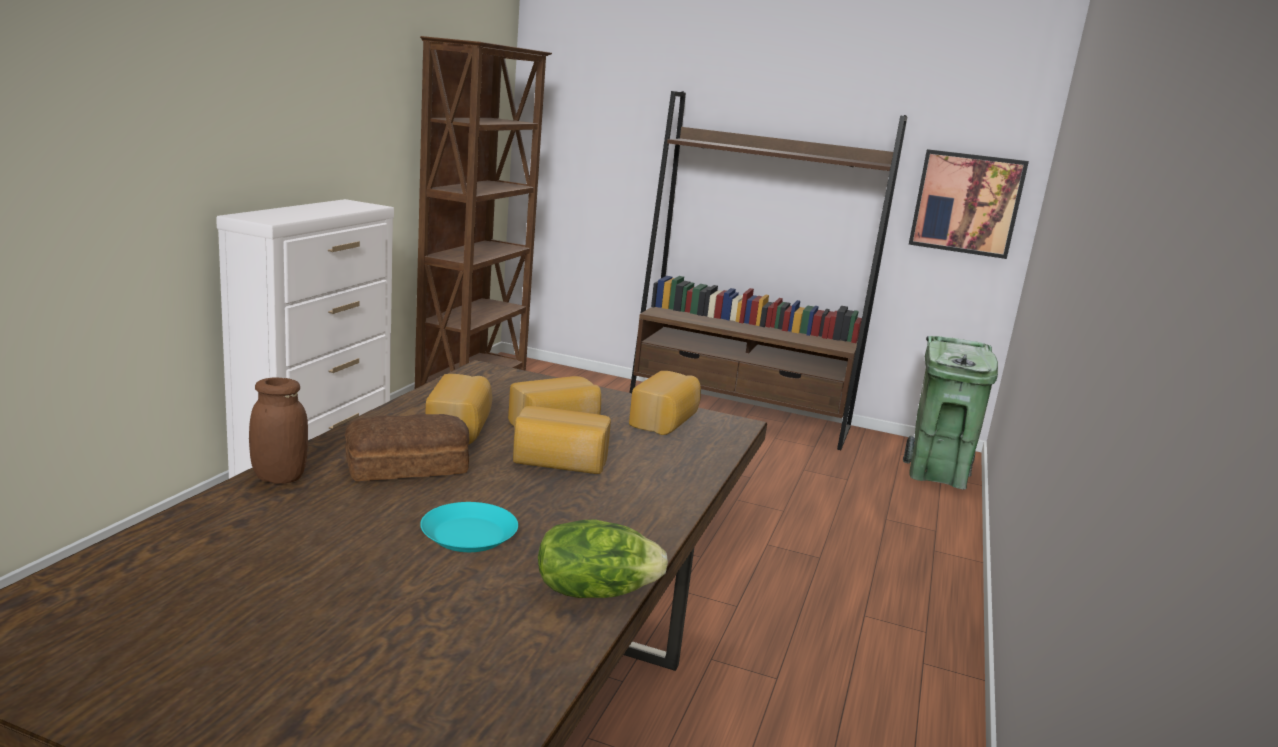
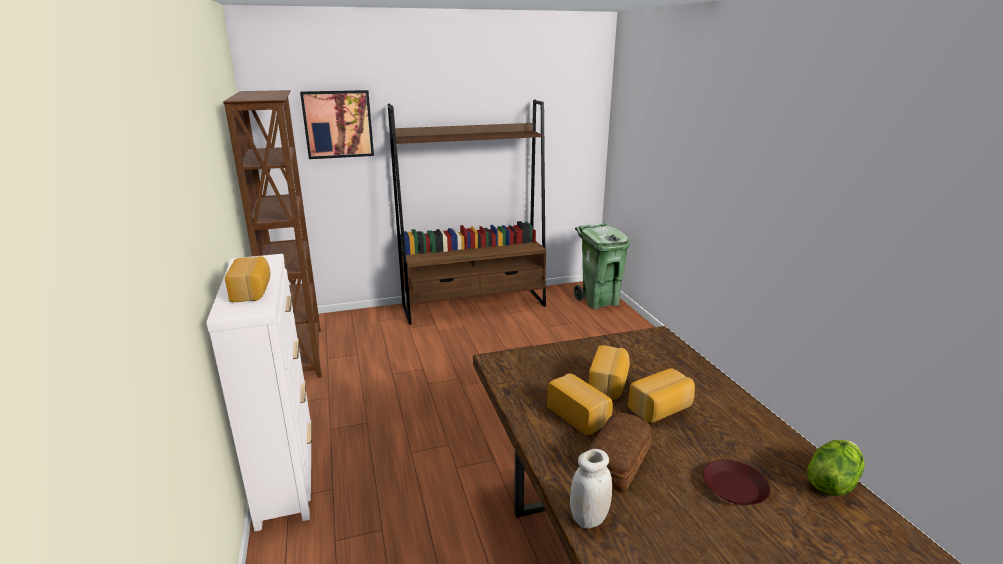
camera: 35 degrees left, 5 degrees up
brown jar [249,377,308,484] -> white jar [570,449,612,528]
turquoise plate [420,502,518,552] -> brown plate [703,460,770,505]
bread [629,371,701,435] -> bread moved to [225,256,270,302]
picture [909,149,1029,259] -> picture moved to [300,90,374,159]

